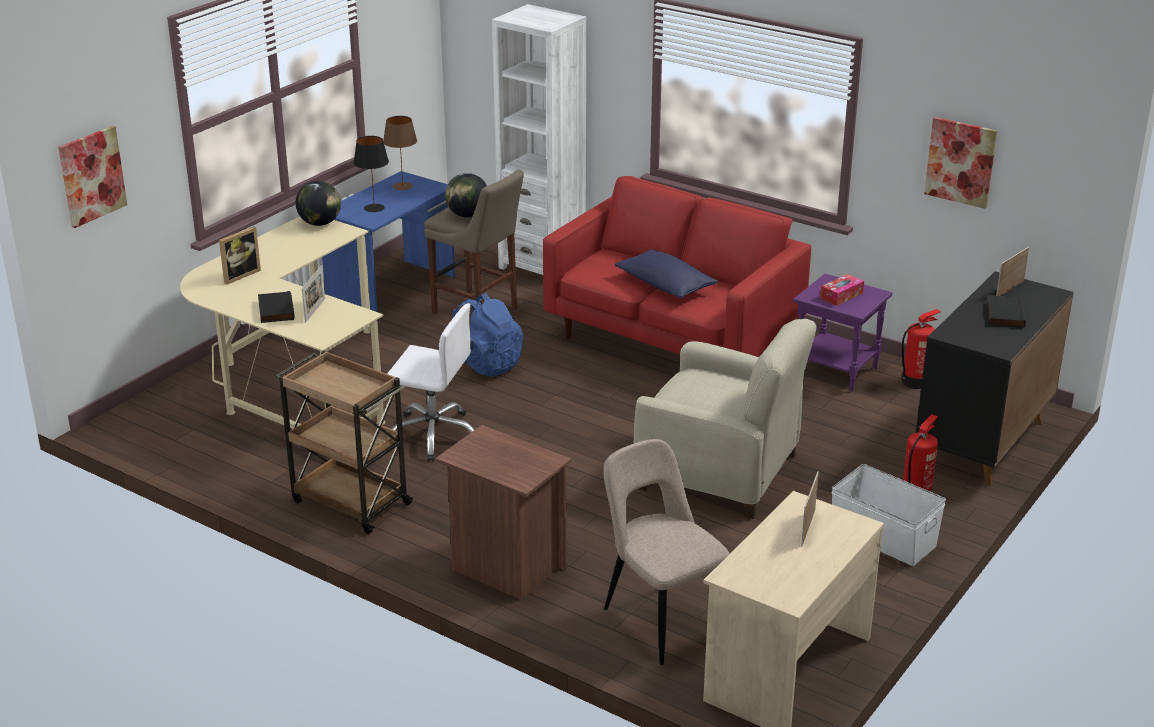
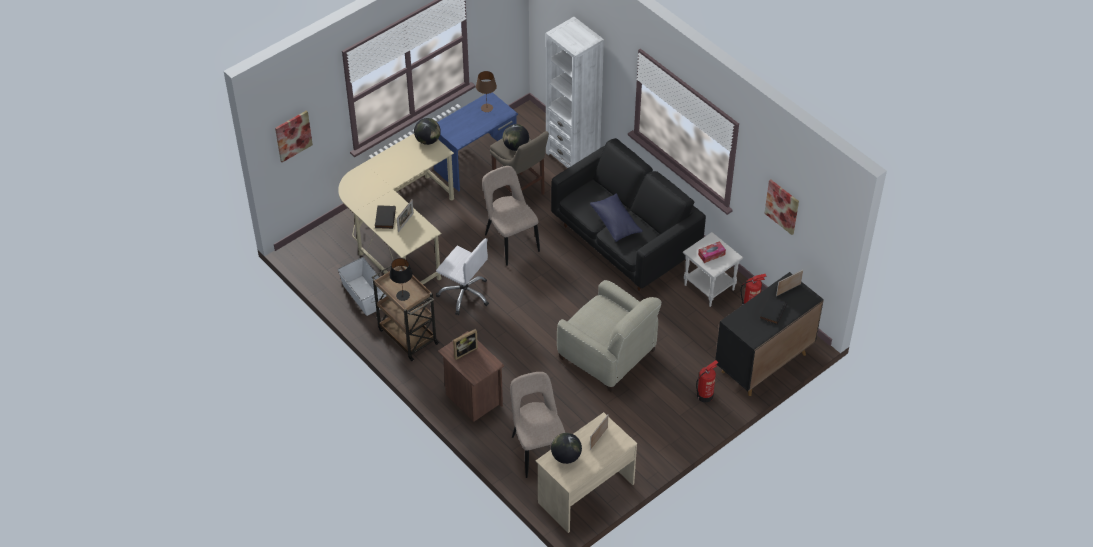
camera: 15 degrees right, 20 degrees up
picture frame [219,226,261,285] -> picture frame moved to [453,329,478,360]
black table lamp [353,136,389,212] -> black table lamp moved to [389,258,413,301]
blue backpack [452,293,523,377] -> beige chair [482,166,540,266]
red sofa [543,176,811,357] -> black sofa [551,138,706,291]
purple side table [793,274,892,392] -> white side table [683,232,743,307]
white storage box [831,464,946,566] -> white storage box moved to [338,257,386,316]
none -> globe [551,433,582,464]

